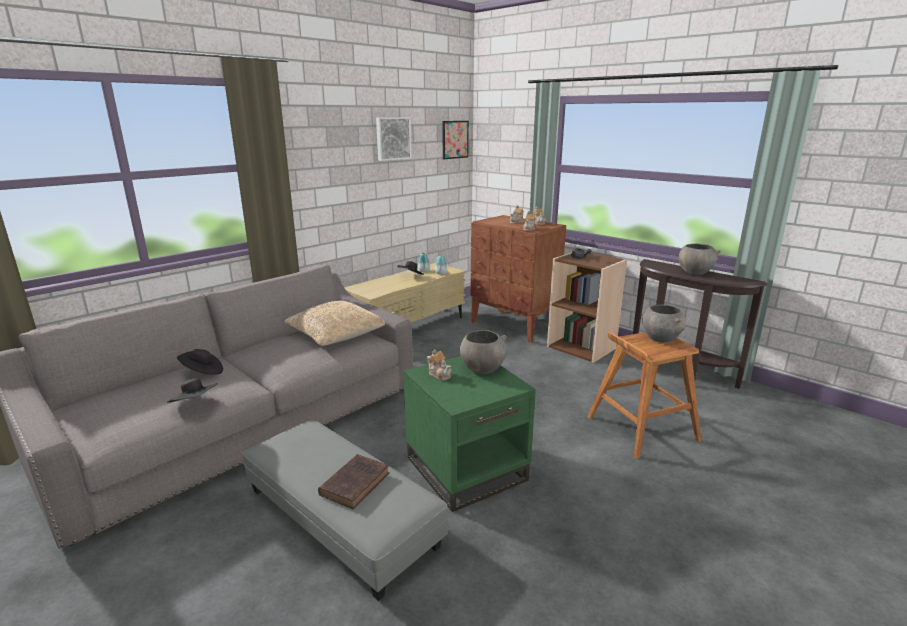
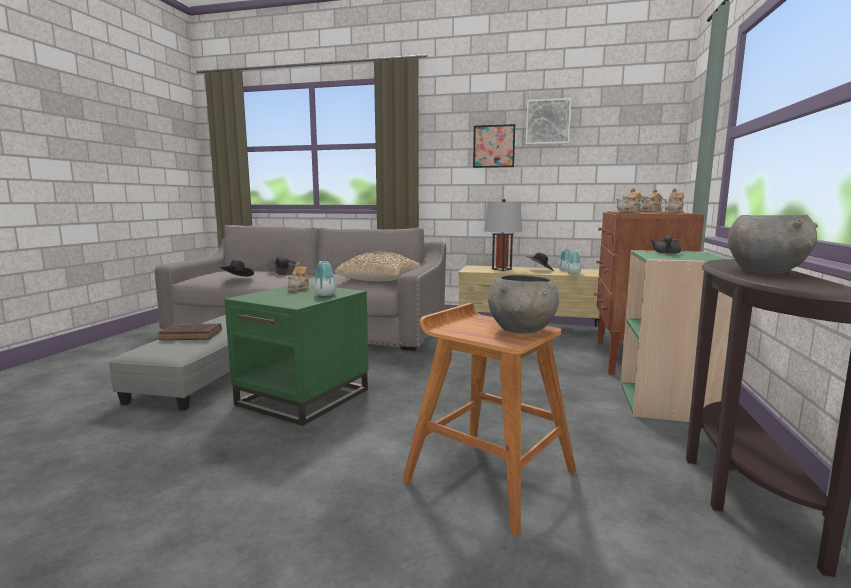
camera: 60 degrees right, 10 degrees down
picture [442,121,469,159] -> picture moved to [473,124,515,168]
grey bowl [460,330,507,374] -> vase [314,261,336,296]
brown bookcase [547,252,627,363] -> green bookcase [620,250,733,422]
none -> grey table lamp [484,199,522,271]

